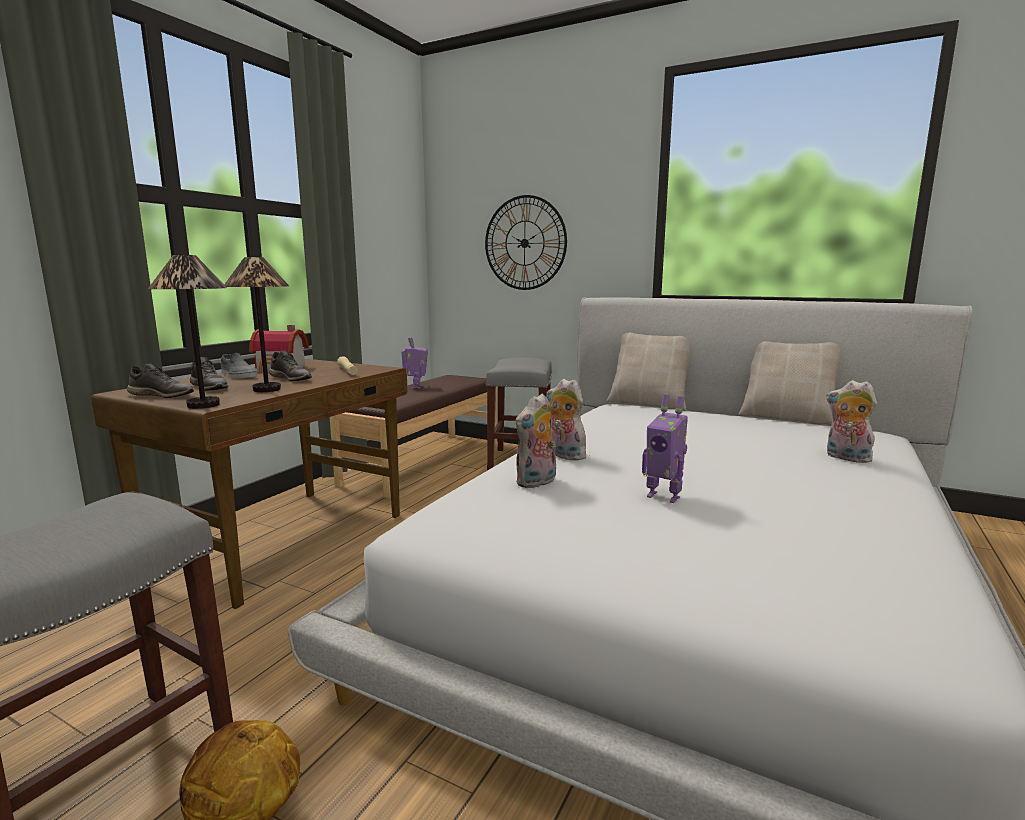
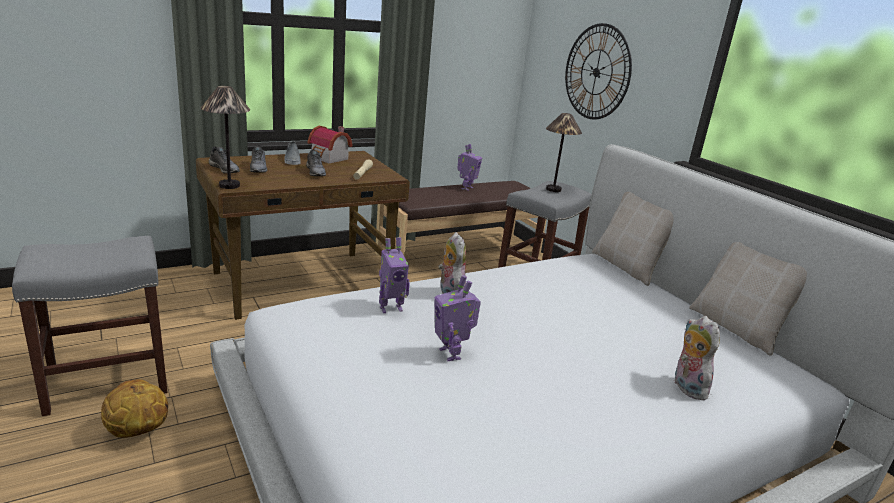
camera: 30 degrees right, 10 degrees up
table lamp [224,257,289,392] -> table lamp moved to [546,113,582,192]
plush toy [516,394,556,488] -> toy robot [379,237,410,313]

